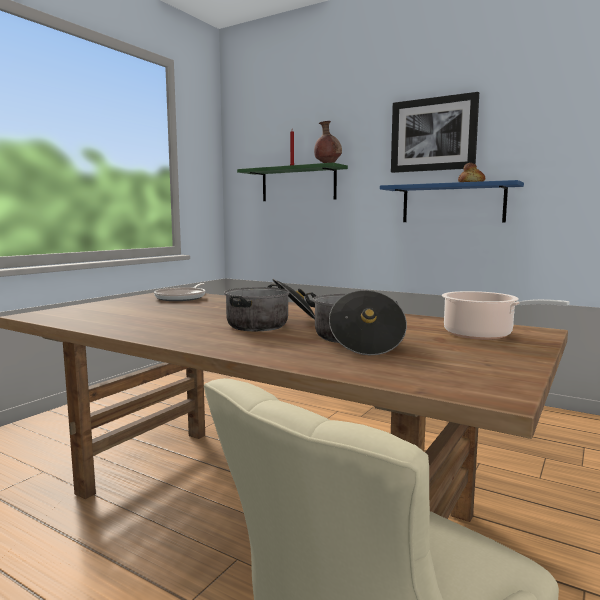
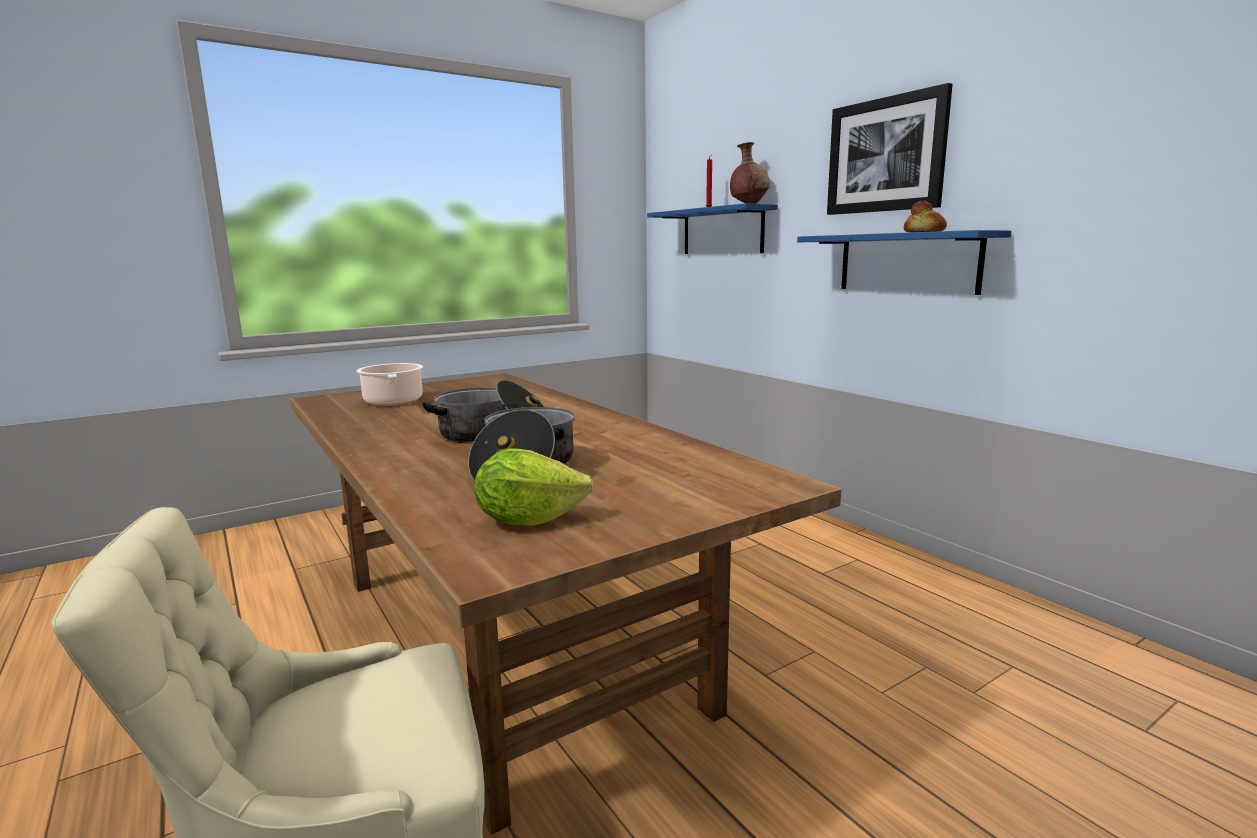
camera: 25 degrees right, 5 degrees up
frying pan [154,283,205,301] -> none
green shelf [237,163,348,201] -> blue shelf [647,203,778,254]
cooking pot [442,291,570,340] -> cooking pot moved to [357,363,423,406]
none -> lettuce [474,448,593,526]

